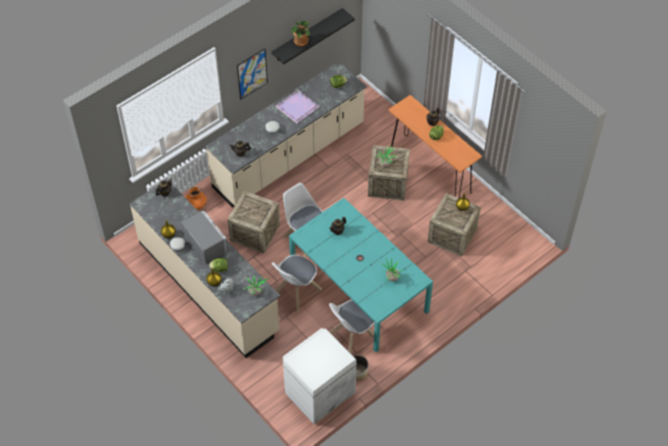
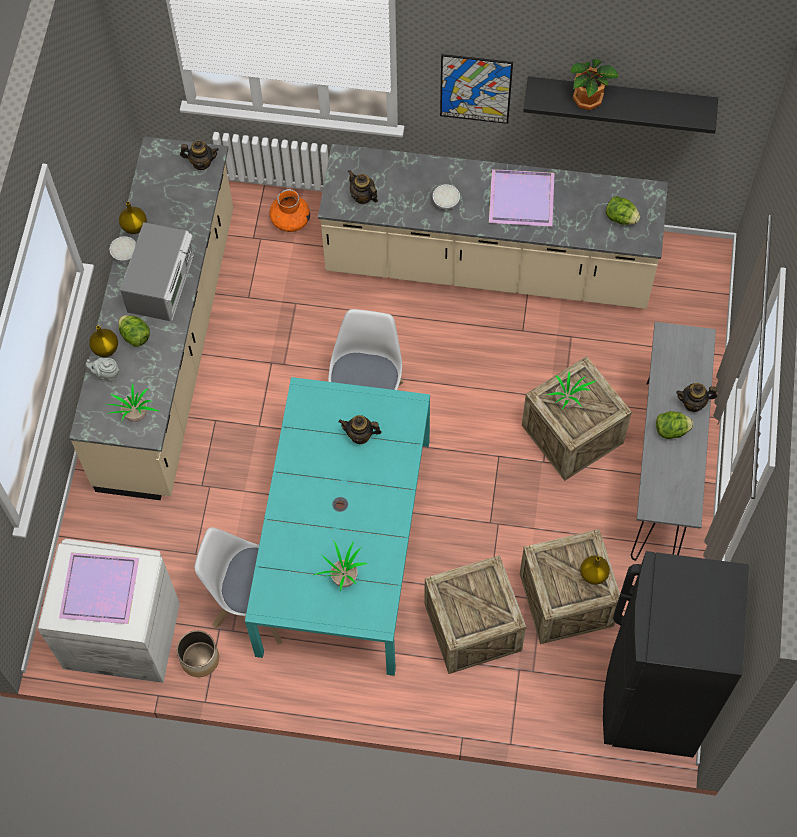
camera: 50 degrees right, 10 degrees up
crate [227,191,280,253] -> crate moved to [424,555,526,674]
chair [272,255,322,313] -> none
orange console table [388,95,482,197] -> grey console table [631,322,716,561]
none -> purple tray [59,552,139,624]
none -> black fridge [603,551,749,757]

